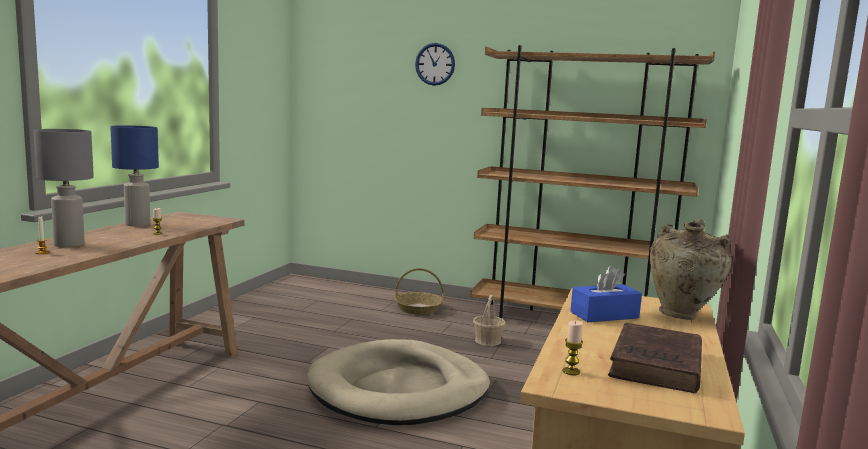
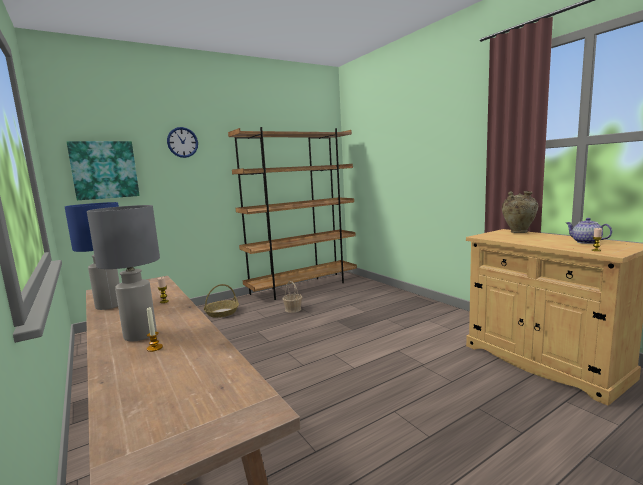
camera: 50 degrees left, 0 degrees up
beige dog bed [308,339,490,425] -> none
blue tissue box [570,266,642,322] -> none
brown book [608,323,702,393] -> teapot [567,218,612,244]
none -> picture [67,141,140,200]

